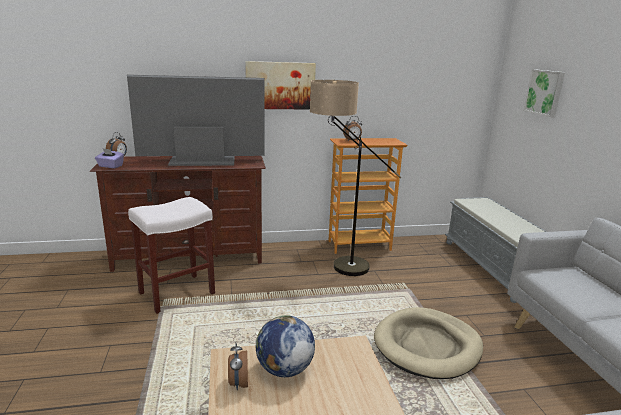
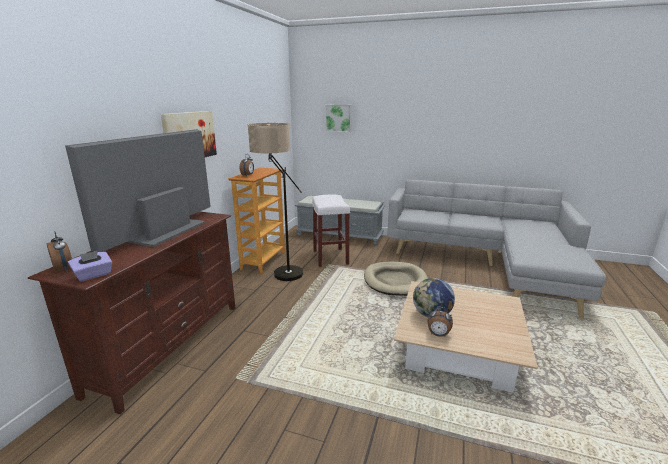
camera: 60 degrees left, 0 degrees up
white stool [128,197,215,314] -> white stool moved to [312,194,350,267]

